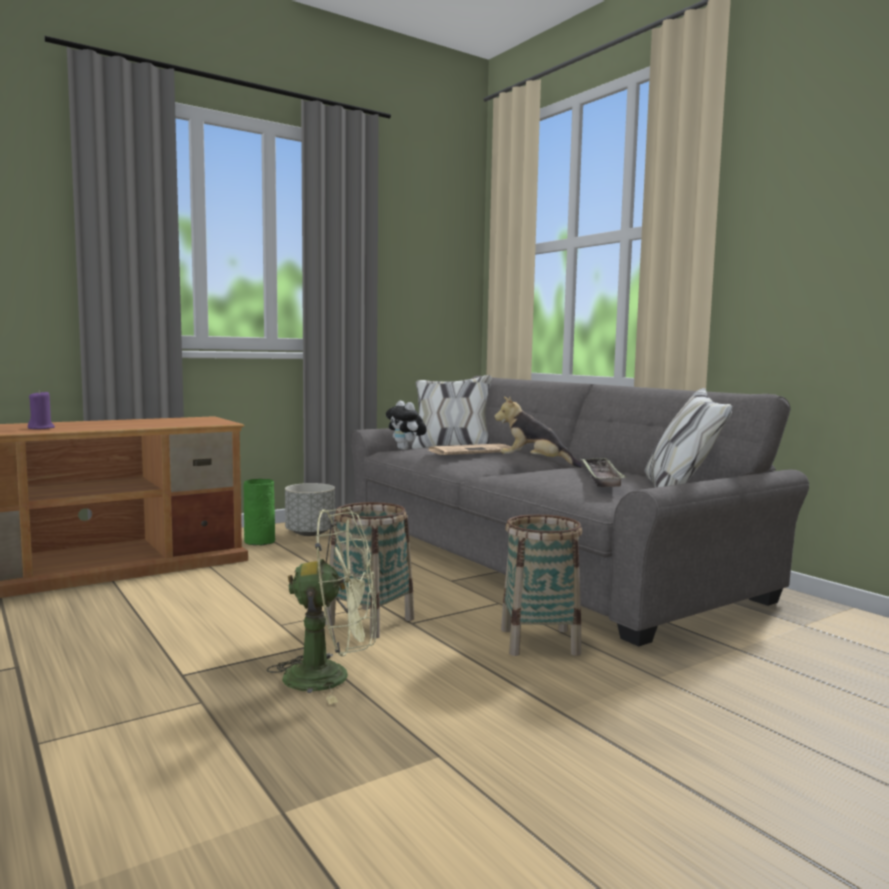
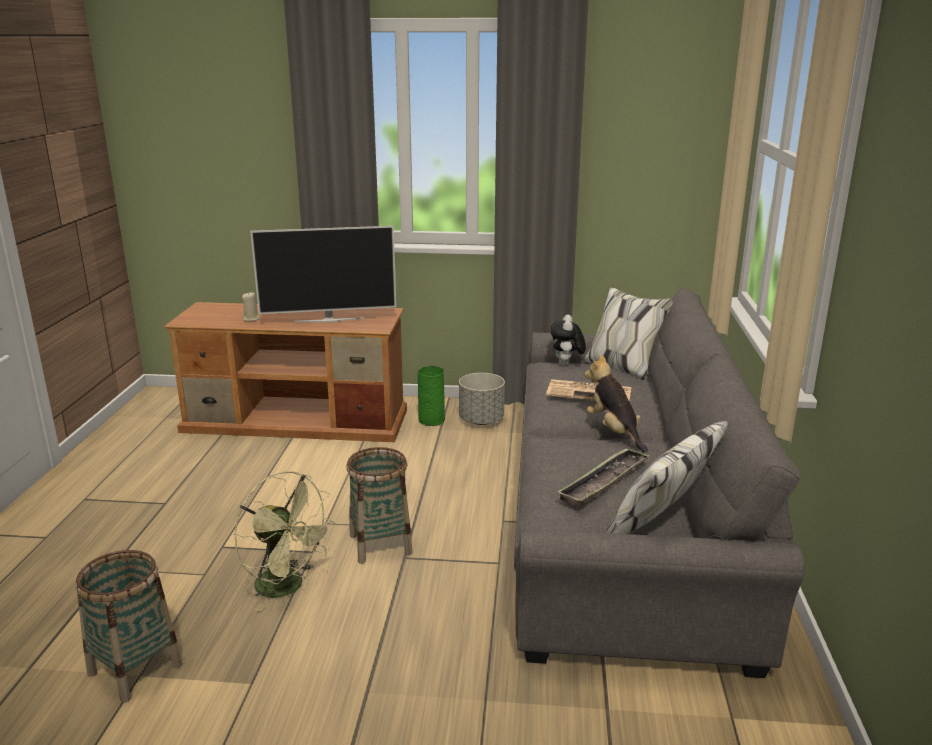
camera: 40 degrees right, 15 degrees up
purple candle [28,390,55,429] -> beige candle [242,292,260,321]
basket [501,514,583,656] -> basket moved to [75,550,183,703]
none -> television [250,226,396,322]

